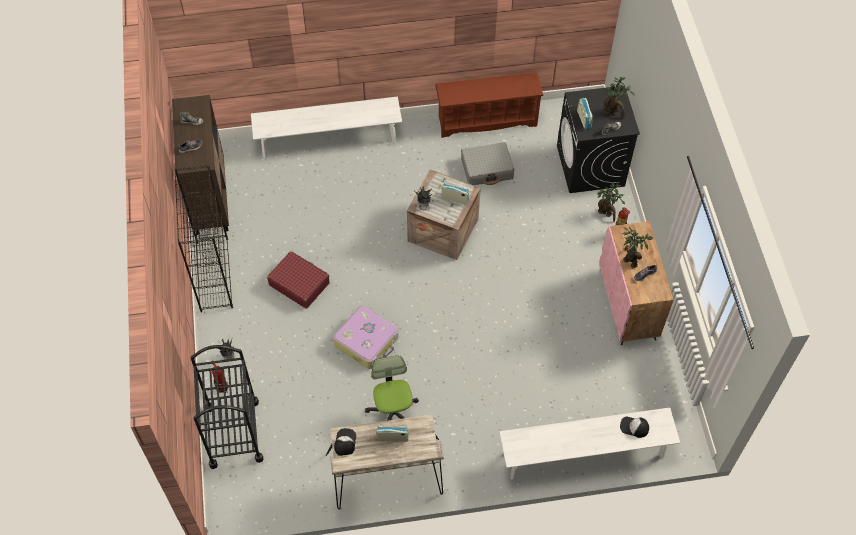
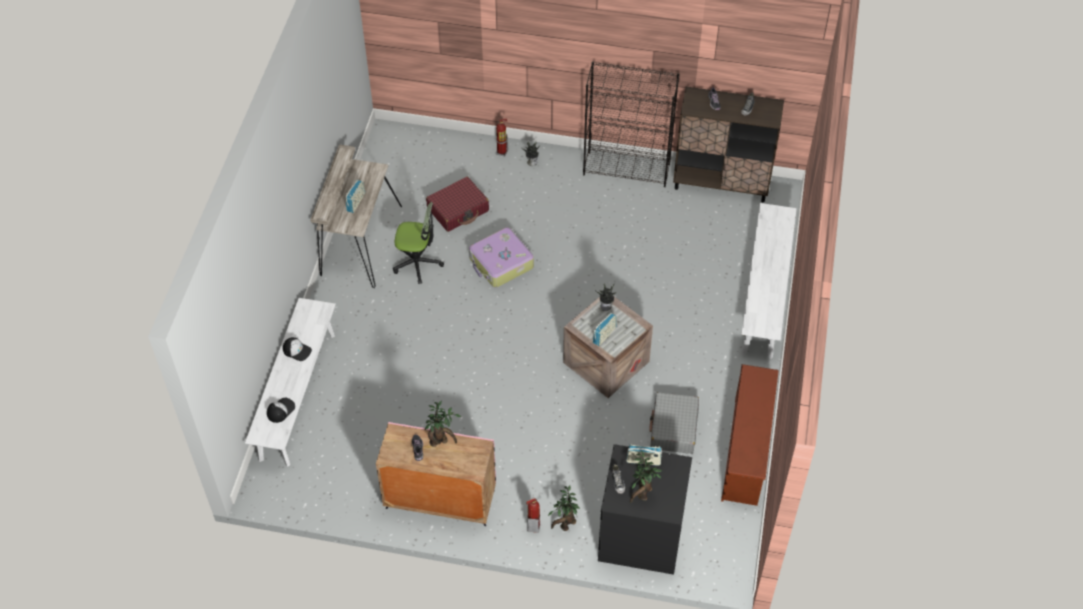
camera: 110 degrees right, 5 degrees down
black cart [191,345,264,469] -> none
red suitcase [267,251,330,309] -> red suitcase moved to [426,177,489,232]
cap [334,428,356,456] -> cap moved to [283,337,312,361]

